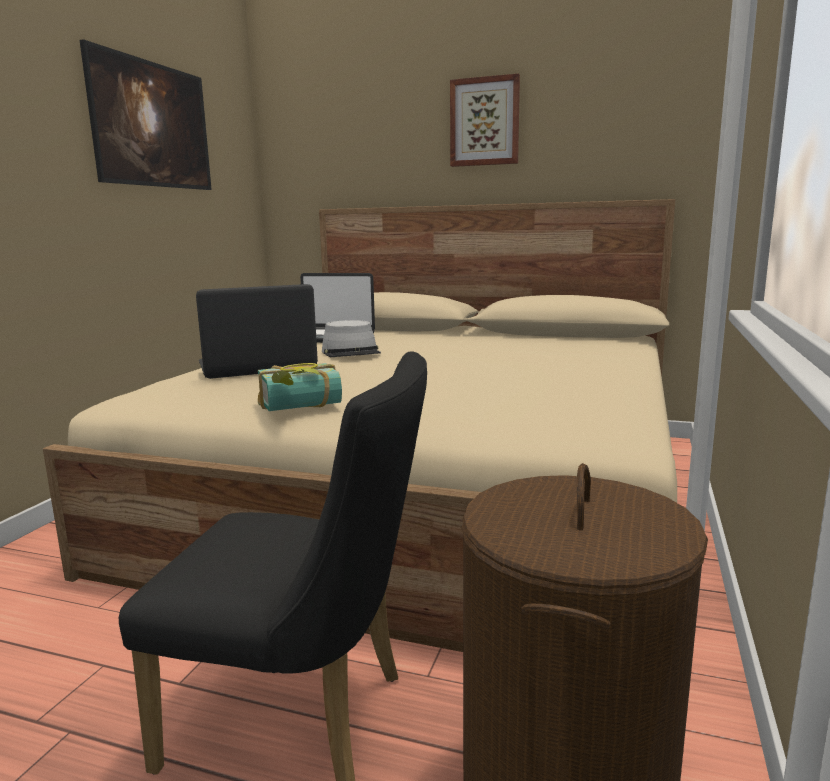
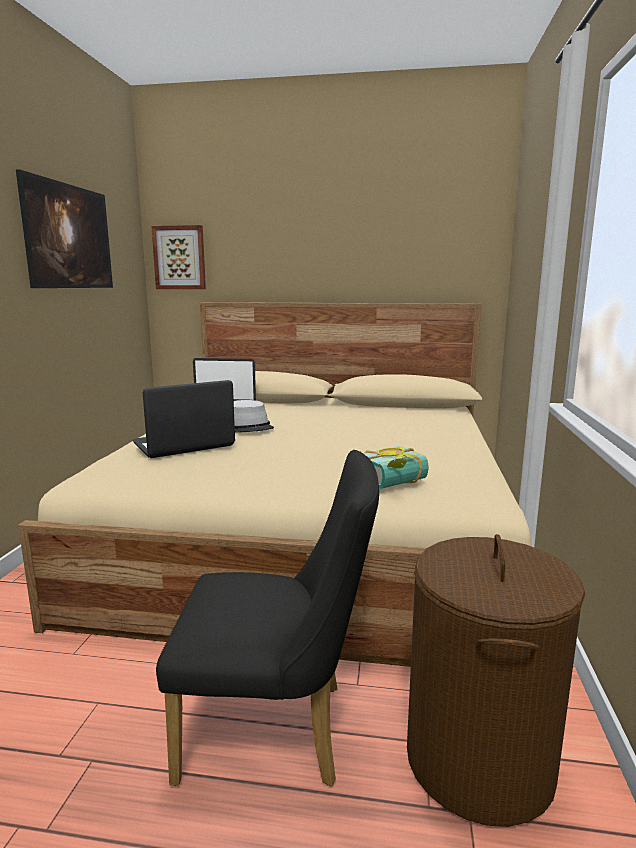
camera: 10 degrees left, 0 degrees up
book [258,363,342,411] -> book moved to [363,446,429,489]
picture [450,73,520,167] -> picture moved to [151,225,206,289]

